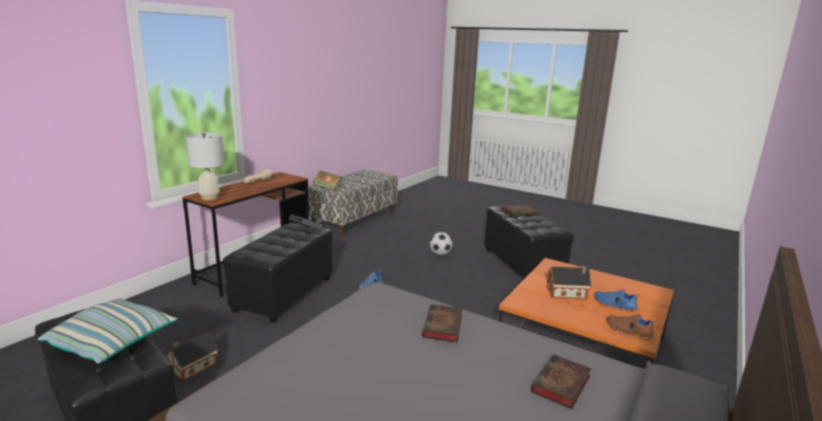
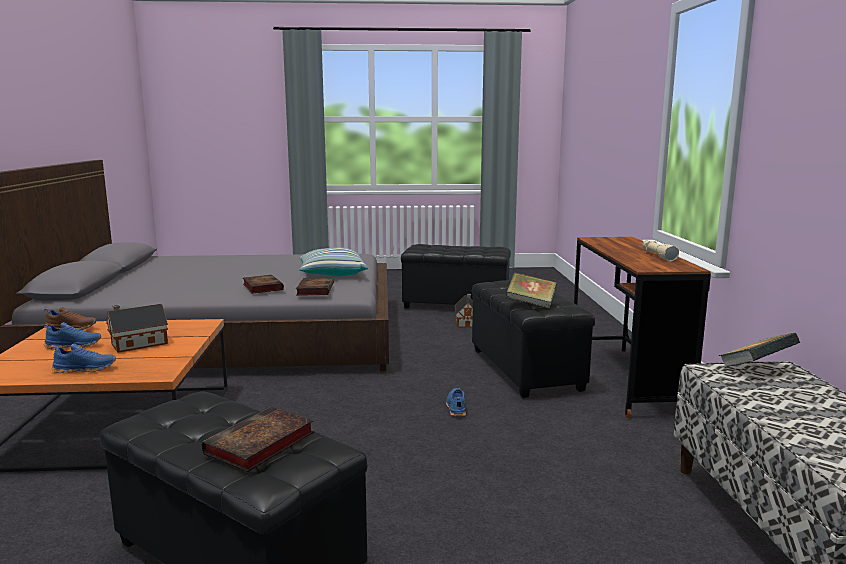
camera: 145 degrees right, 5 degrees down
pillow [38,298,178,364] -> pillow moved to [299,248,368,276]
white table lamp [185,132,224,200] -> none
football [430,232,453,255] -> none
book [531,355,591,409] -> book moved to [296,278,334,296]
none -> blue shoe [51,344,116,373]

